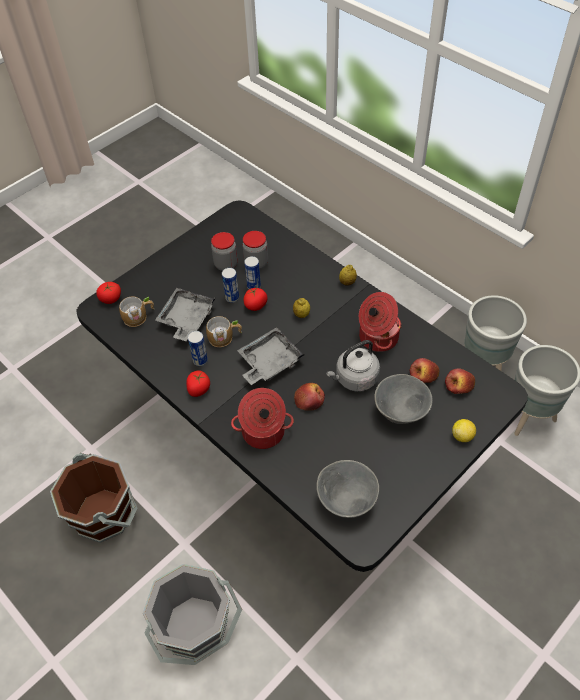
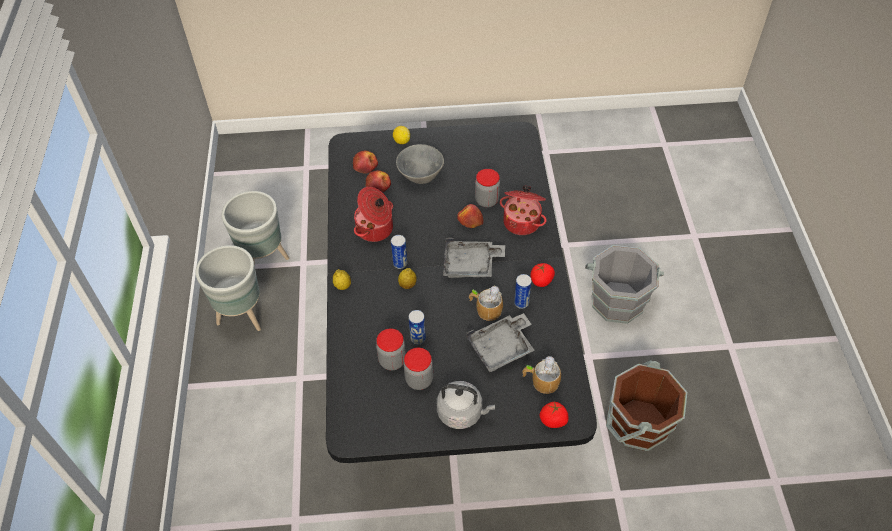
camera: 140 degrees left, 0 degrees up
can [222,268,239,303] -> can moved to [391,235,407,269]
tomato [243,288,268,311] -> none
grey bowl [317,460,379,518] -> none
grey kettle [326,340,380,392] -> grey kettle moved to [437,381,495,429]
none -> jar [475,169,500,207]

